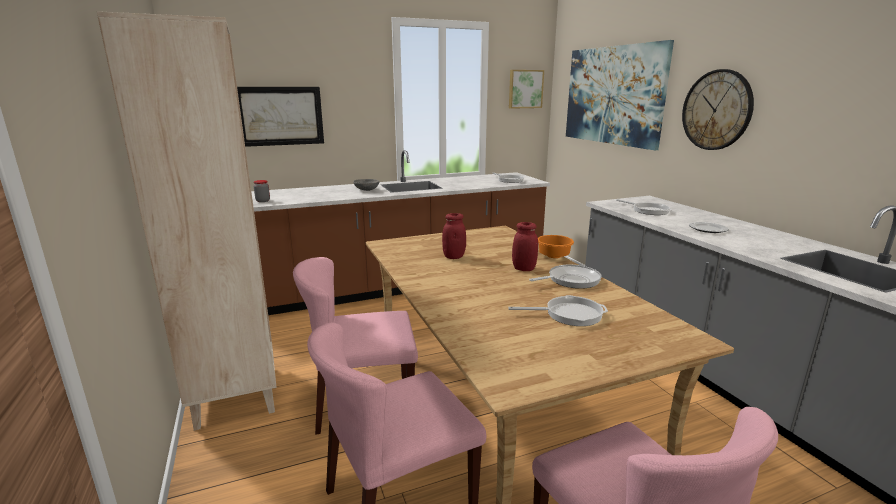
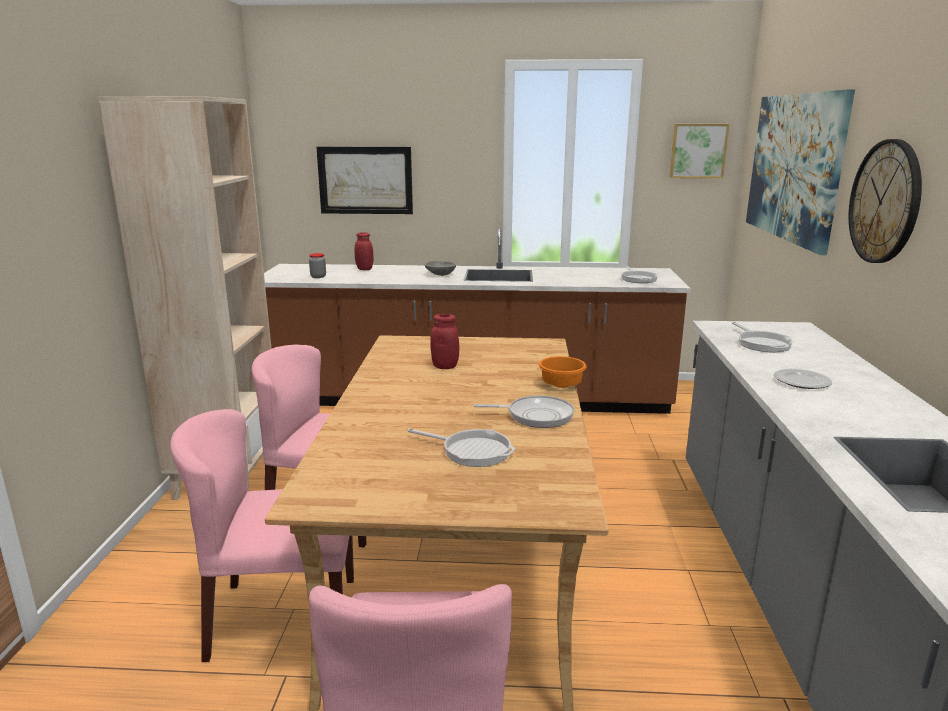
camera: 25 degrees right, 0 degrees up
red jar [512,222,538,271] -> red jar moved to [355,232,373,270]

